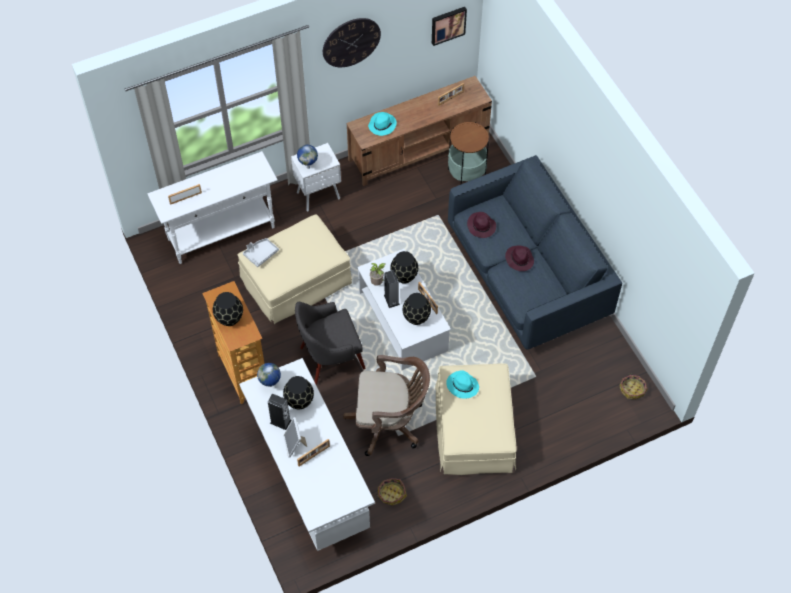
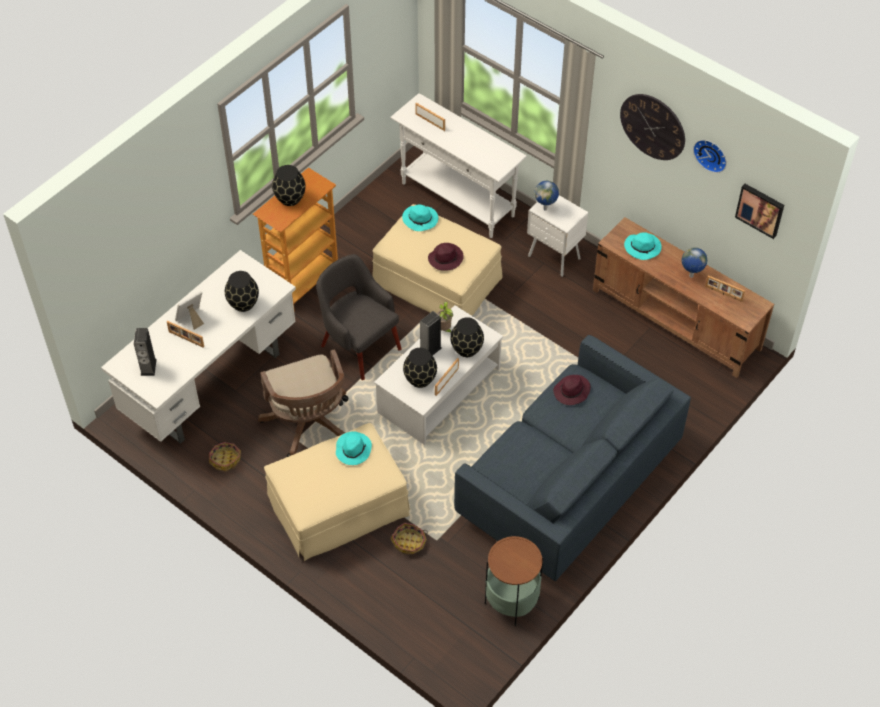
camera: 65 degrees right, 5 degrees down
grey tray [243,238,279,267] -> turquoise hat [402,205,438,231]
globe [257,363,281,387] -> globe moved to [681,247,707,278]
speaker [268,394,291,430] -> speaker moved to [134,328,157,376]
side table [448,122,489,184] -> side table moved to [485,535,544,626]
purple hat [505,245,534,271] -> purple hat moved to [428,243,464,271]
basket [619,373,648,400] -> basket moved to [390,523,428,554]
none -> wall clock [693,140,727,173]

